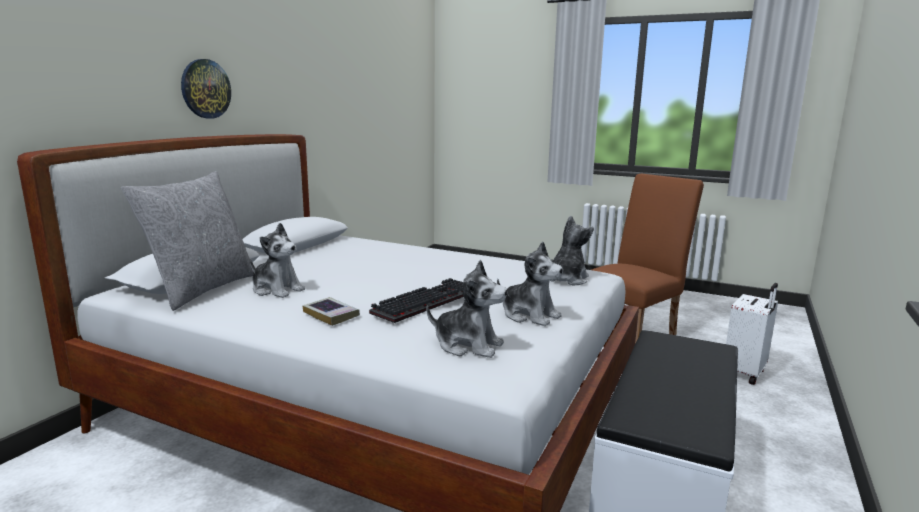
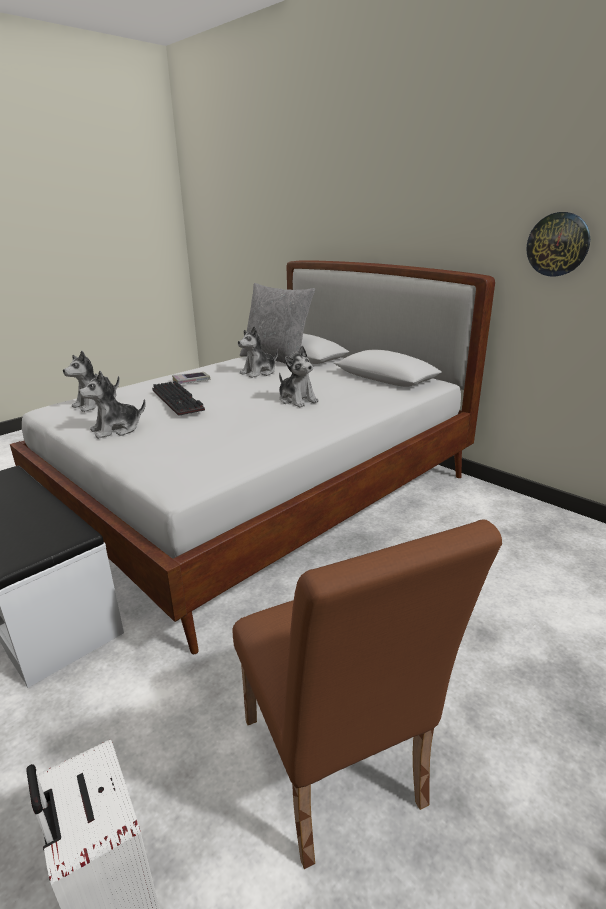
camera: 110 degrees right, 10 degrees up
wall clock [181,59,231,119] -> wall clock moved to [526,212,590,277]
plush toy [550,216,594,285] -> plush toy moved to [279,346,319,407]

